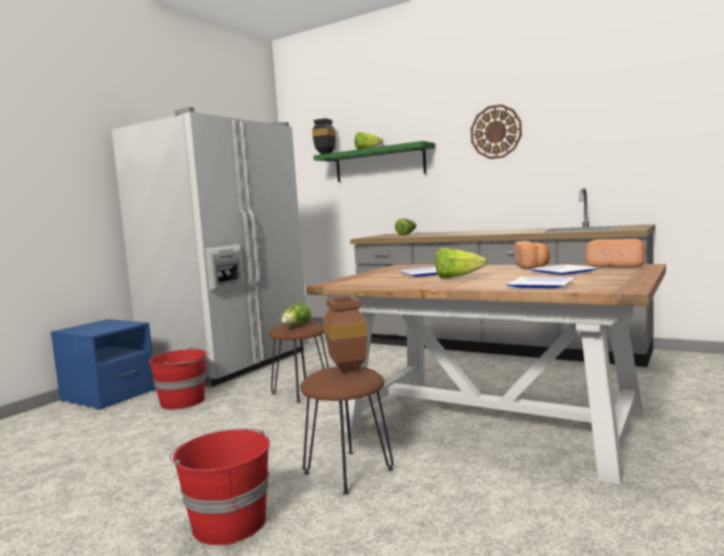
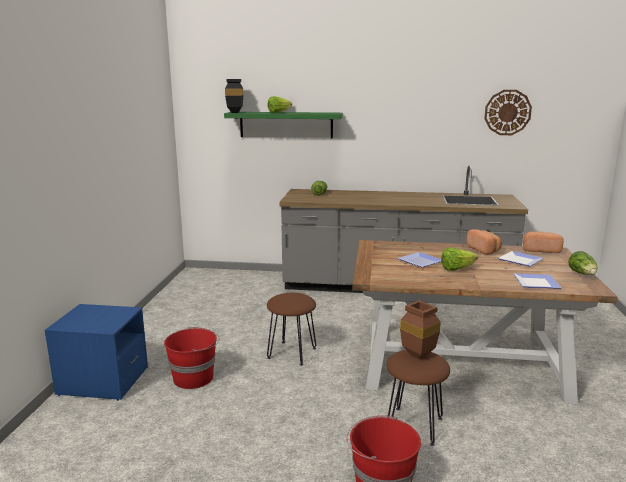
camera: 25 degrees left, 10 degrees up
white fridge [112,107,309,388] -> none
lettuce [281,303,311,326] -> lettuce moved to [568,251,598,275]
wall clock [471,104,522,159] -> wall clock moved to [484,90,532,135]

